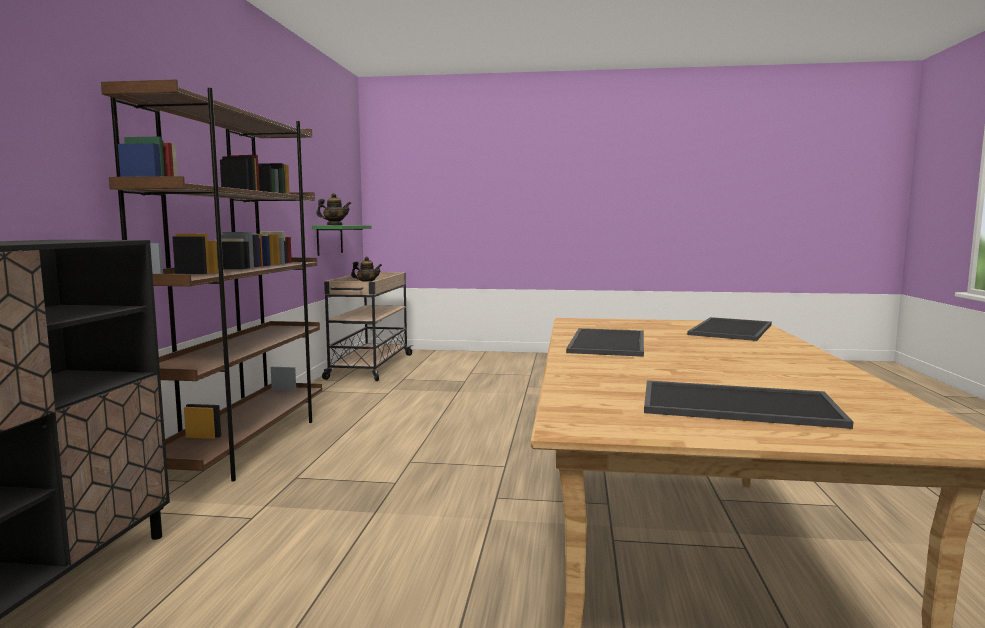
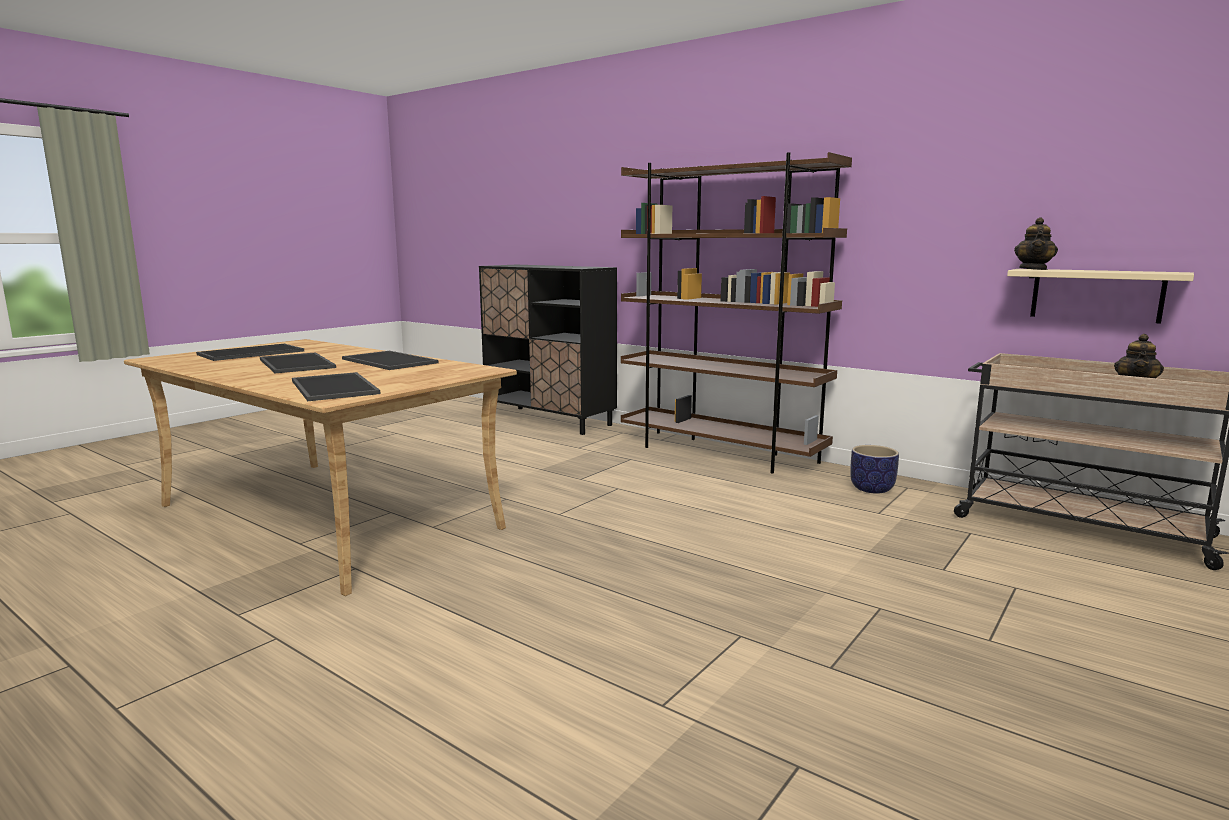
camera: 120 degrees right, 5 degrees up
green shelf [312,225,372,256] -> beige shelf [1007,269,1194,324]
none -> tray [260,352,336,373]
none -> planter [850,445,899,494]

